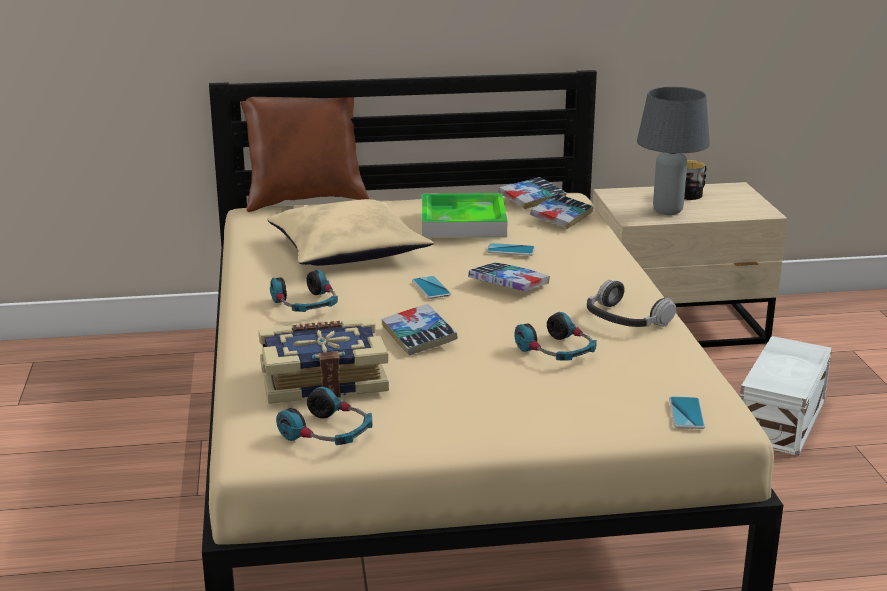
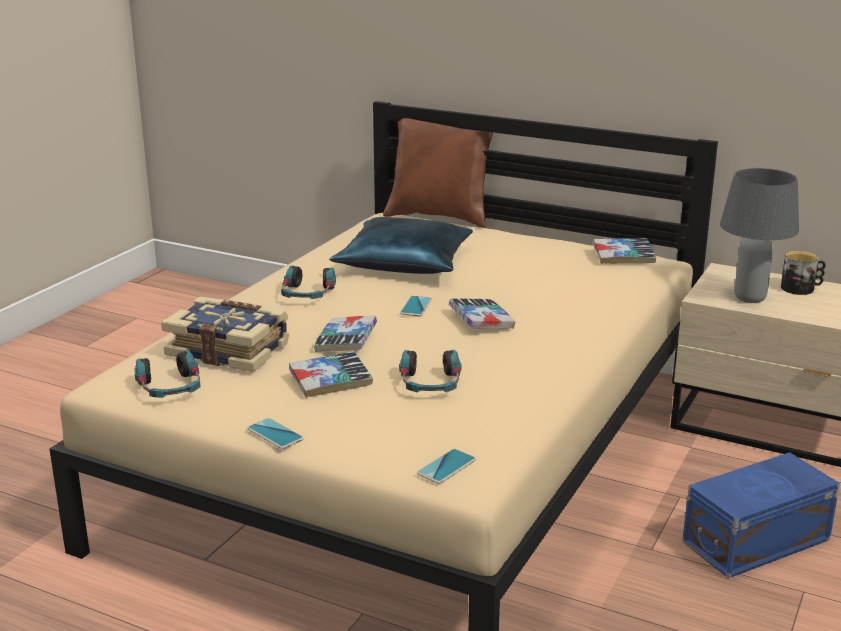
camera: 35 degrees right, 0 degrees up
beige pillow [267,199,434,266] -> blue pillow [329,217,473,274]
tray [422,193,507,238] -> none
phone [487,243,535,256] -> phone moved to [247,418,304,449]
book [530,194,594,229] -> book moved to [289,351,373,398]
headphones [587,280,676,327] -> none
white storage box [740,336,832,456] -> blue storage box [682,452,840,579]

